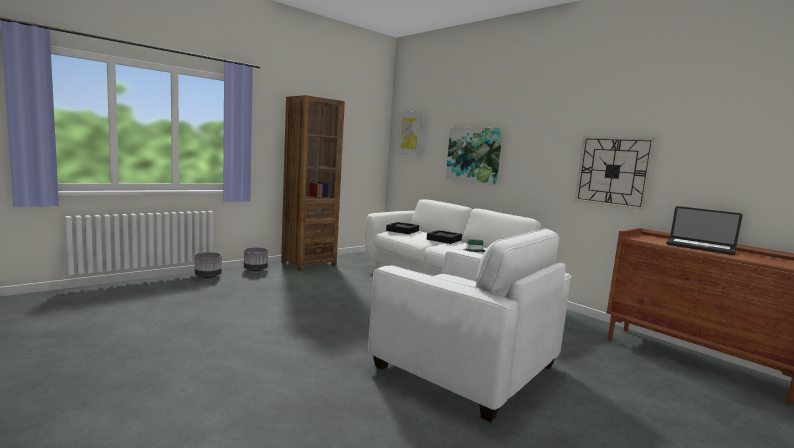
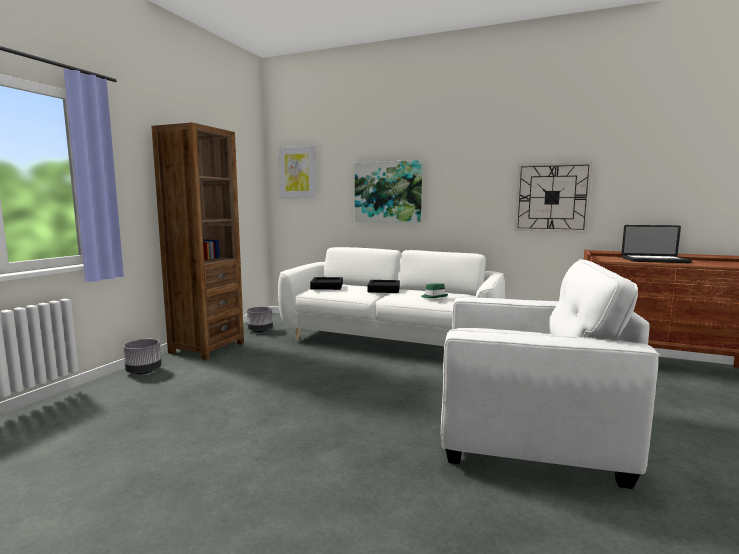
camera: 25 degrees left, 0 degrees up
grey planter [195,252,222,279] -> grey planter moved to [247,307,273,333]

